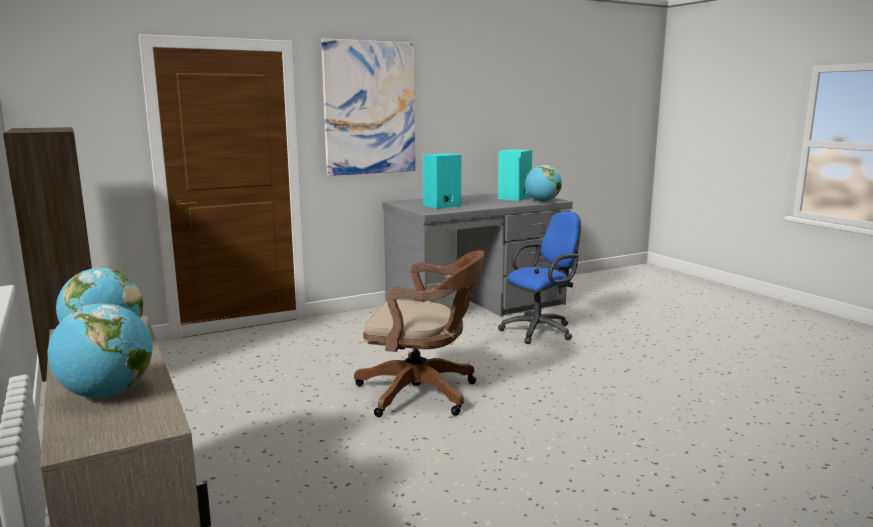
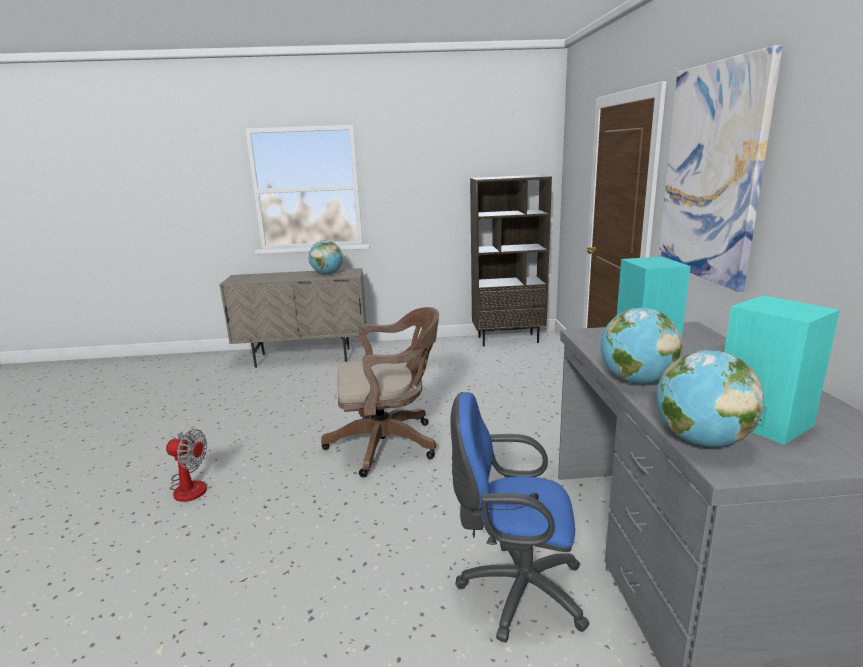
camera: 115 degrees right, 5 degrees up
globe [48,303,152,398] -> globe moved to [601,308,682,384]
brown office chair [354,250,485,417] -> brown office chair turned 135 degrees counterclockwise [321,307,439,478]
blue office chair [498,211,581,344] -> blue office chair turned 105 degrees clockwise [451,392,589,643]
none -> fan [166,429,207,502]

